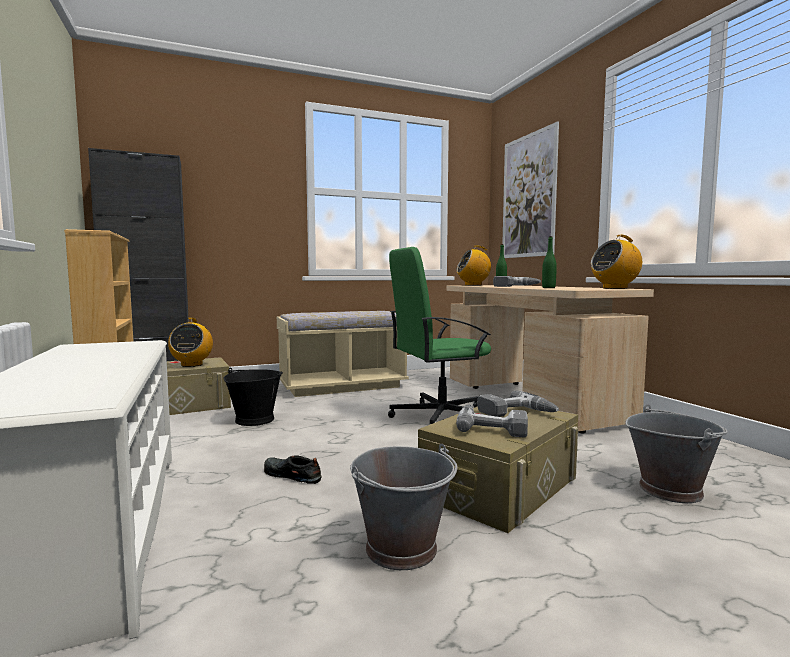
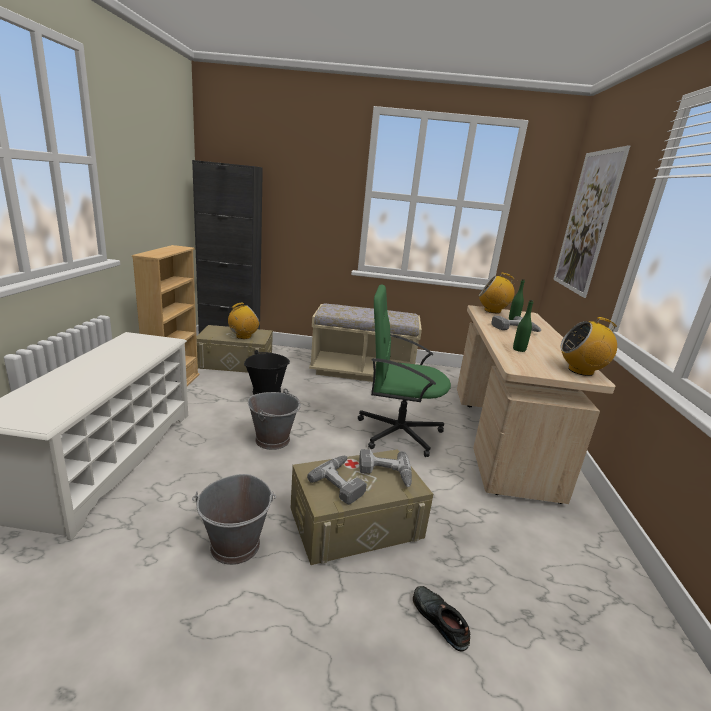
camera: 25 degrees right, 15 degrees up
radio [168,318,213,367] -> radio turned 150 degrees counterclockwise [228,302,260,339]
black shoe [264,456,322,484] -> black shoe moved to [413,586,470,652]
grey bucket [625,404,728,503] -> grey bucket moved to [248,389,301,450]

